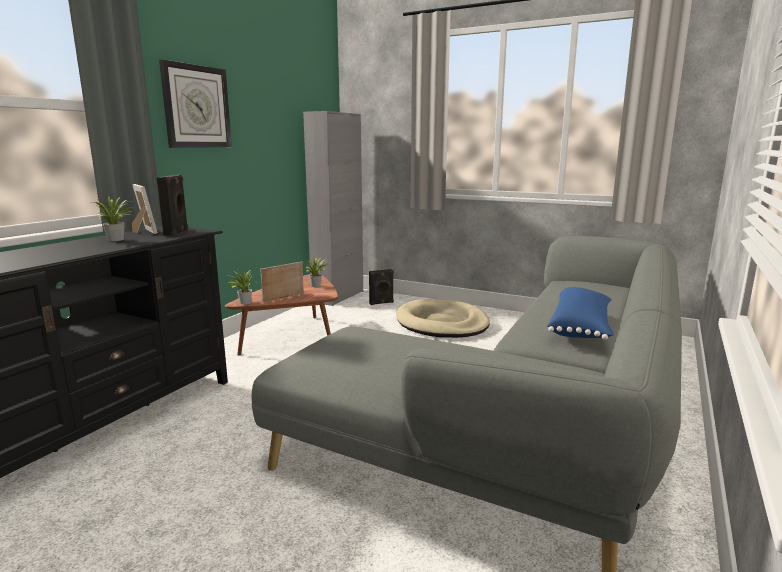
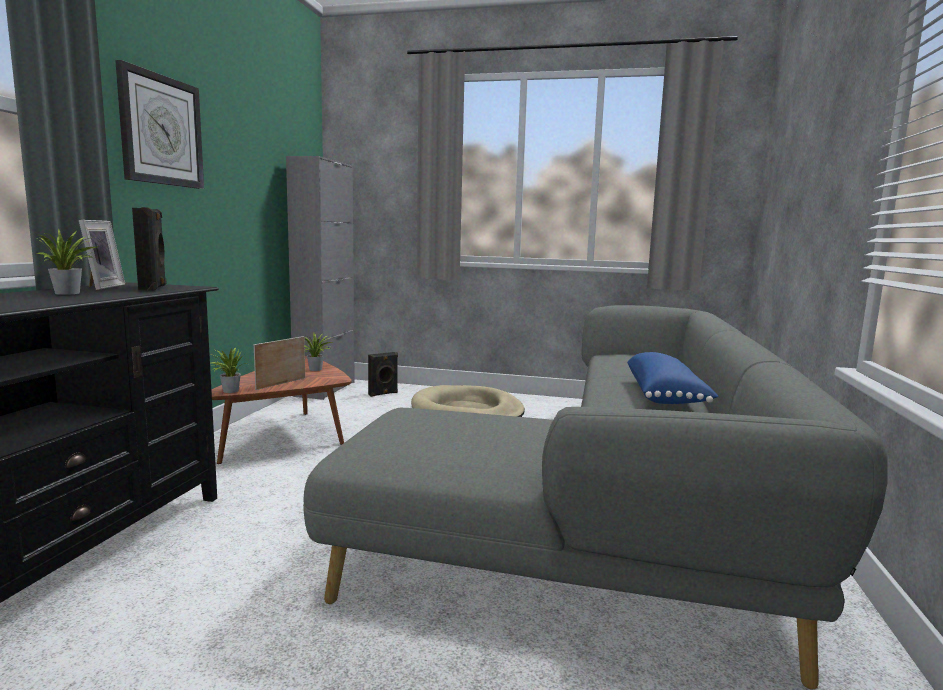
camera: 15 degrees left, 5 degrees down
picture frame [132,184,158,234] -> picture frame turned 45 degrees clockwise [79,220,125,290]

